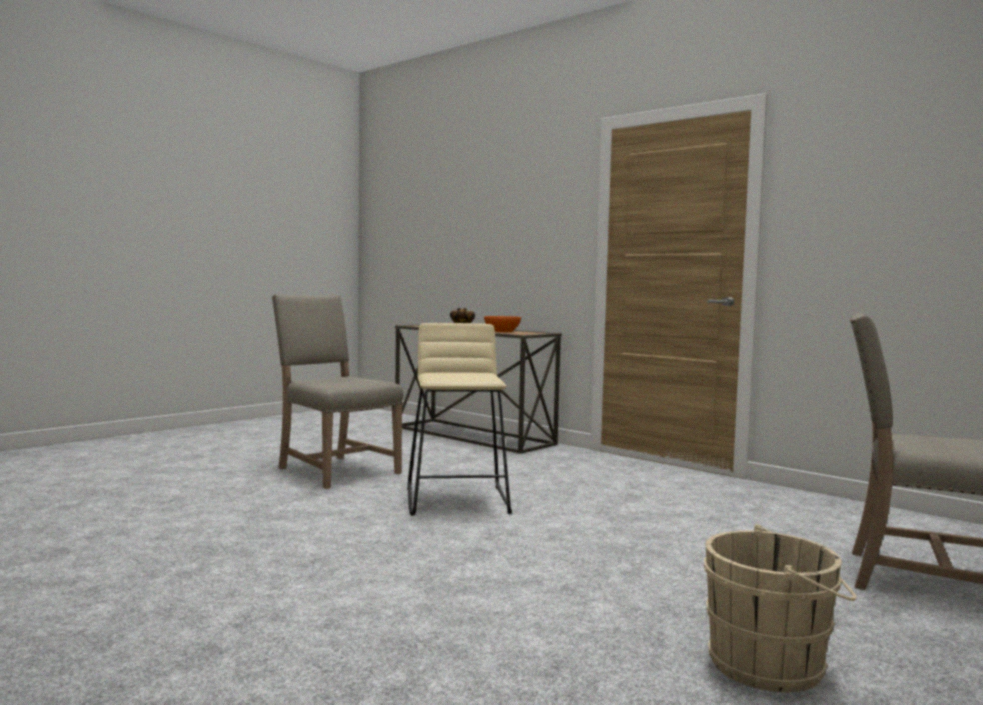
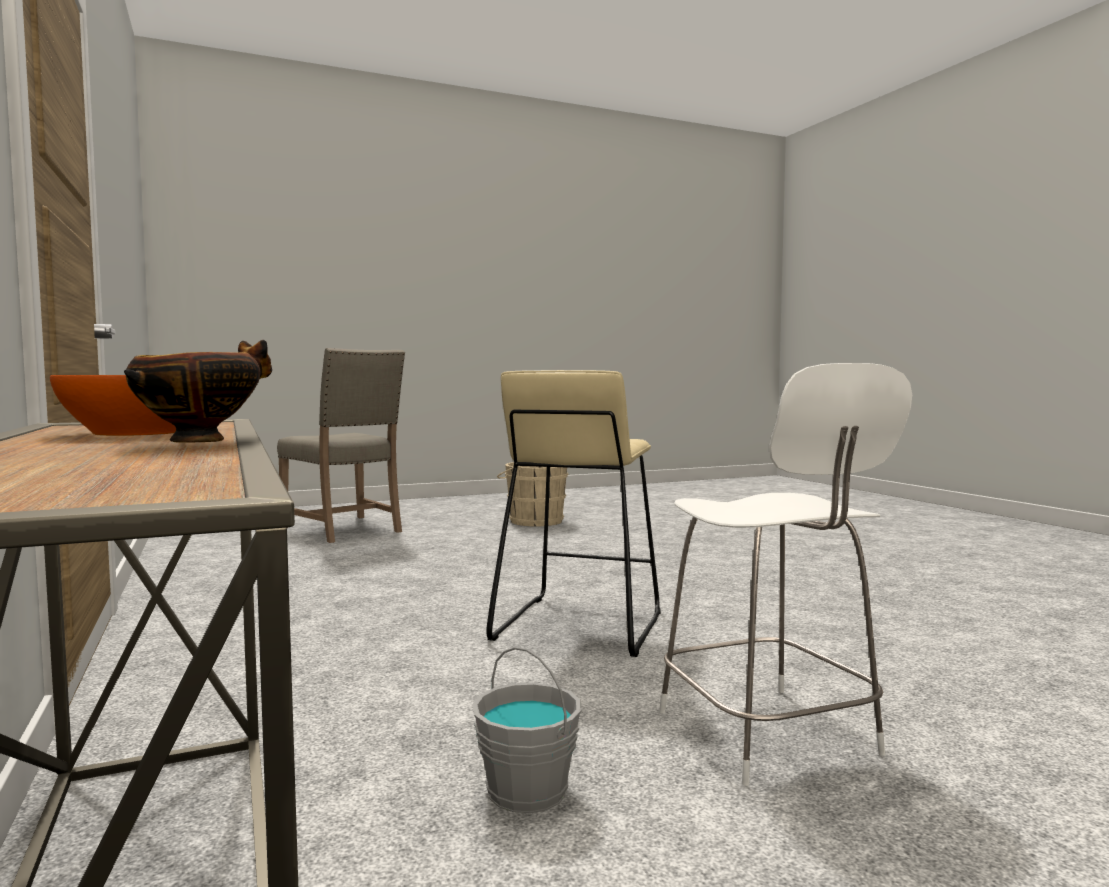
camera: 155 degrees left, 0 degrees up
beige chair [272,294,403,489] -> white stool [659,363,912,786]
none -> grey bucket [472,647,582,813]

